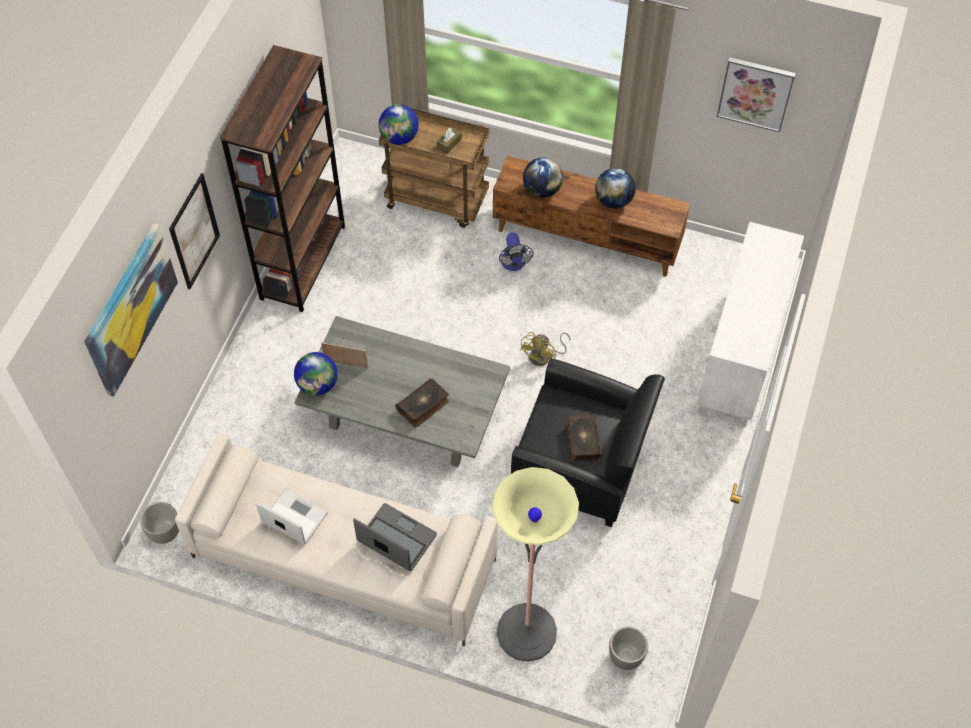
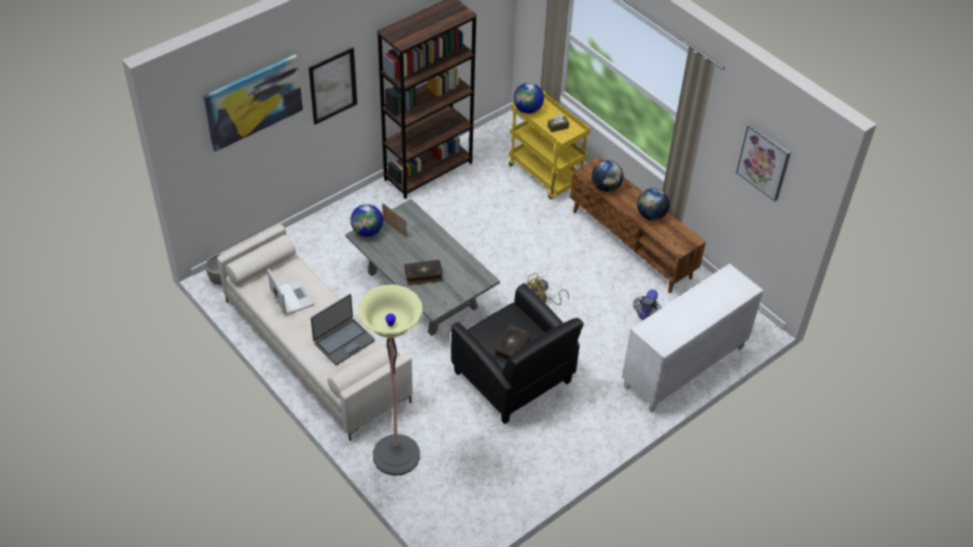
camera: 30 degrees right, 10 degrees down
laptop [353,503,437,571] -> laptop turned 75 degrees clockwise [311,294,375,365]
brown cart [379,105,489,228] -> yellow cart [509,91,591,199]
fan [499,233,534,271] -> fan moved to [633,289,661,320]
planter [609,626,648,670] -> none

